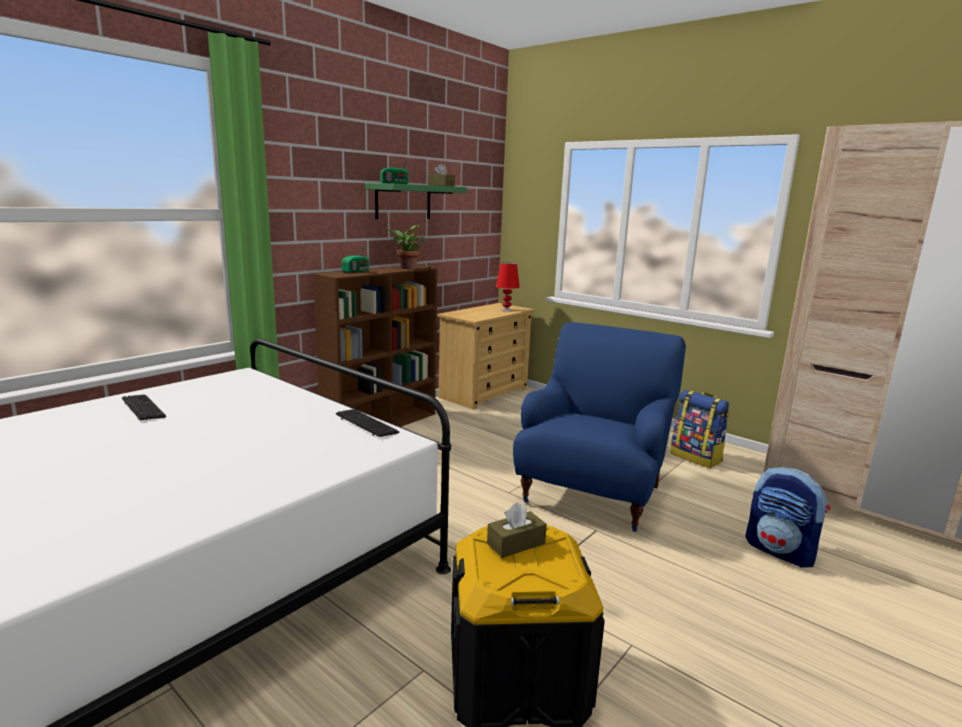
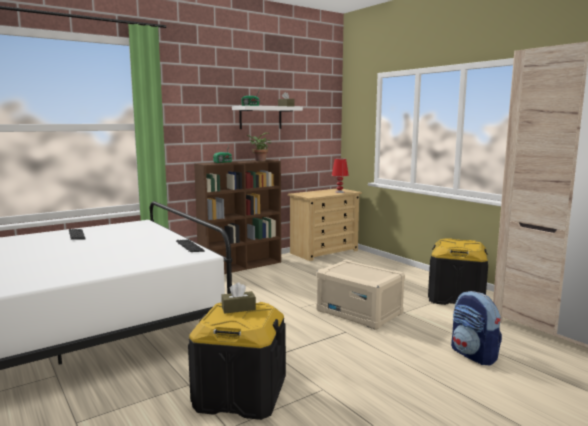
camera: 15 degrees right, 5 degrees down
green shelf [365,183,467,219] -> white shelf [232,106,303,129]
blue armchair [513,322,686,532] -> beige storage box [316,259,405,330]
backpack [670,390,729,468] -> black storage box [428,238,488,305]

